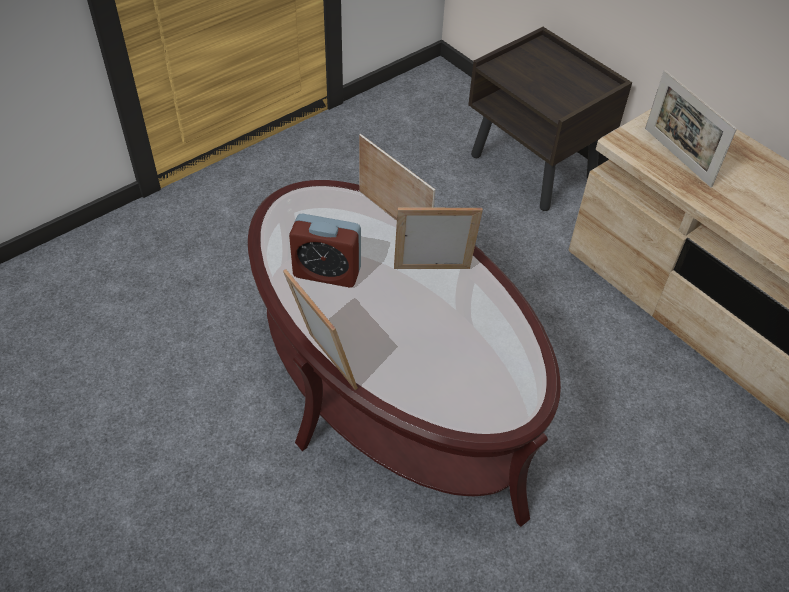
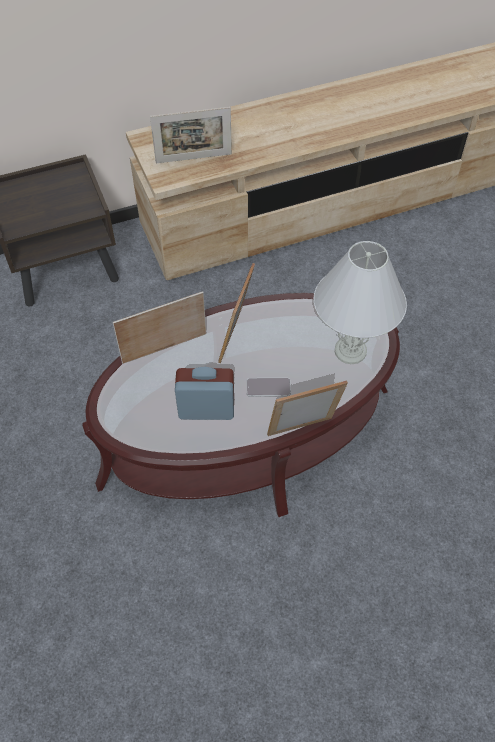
camera: 70 degrees left, 5 degrees up
alarm clock [289,213,361,287] -> alarm clock turned 120 degrees counterclockwise [175,367,234,420]
none -> phone [247,378,291,397]
none -> white table lamp [314,241,407,364]

